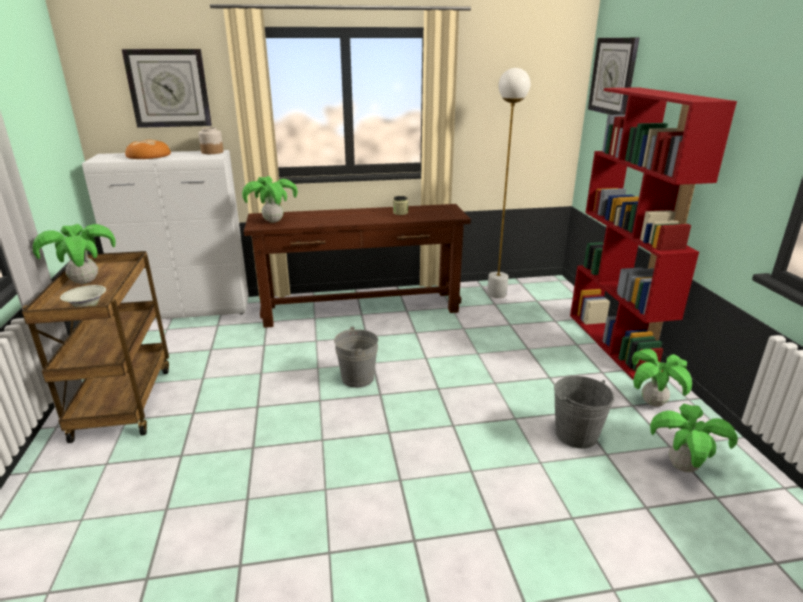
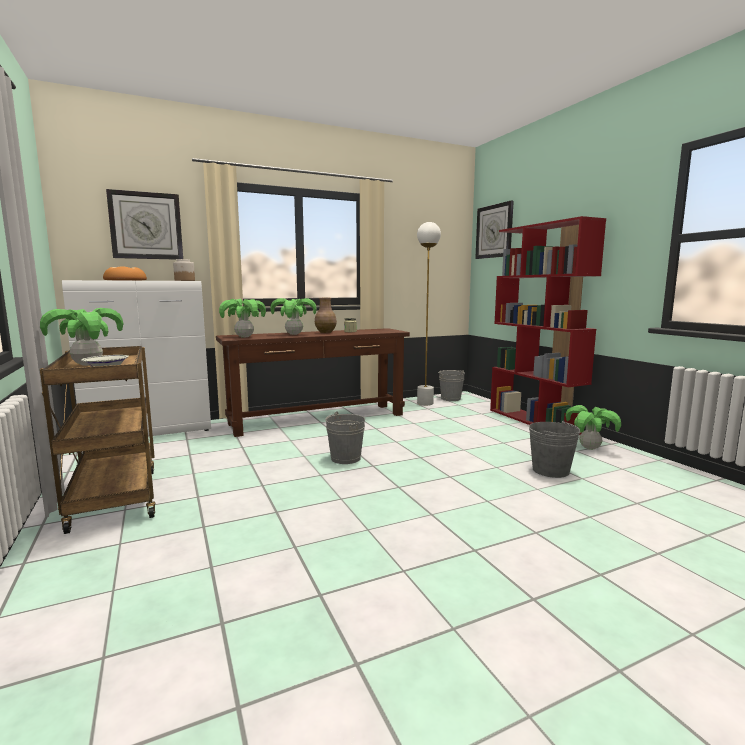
camera: 15 degrees left, 15 degrees down
potted plant [650,403,738,472] -> potted plant moved to [270,298,317,335]
none -> brown vase [315,298,337,333]
none -> grey bucket [439,370,465,401]

